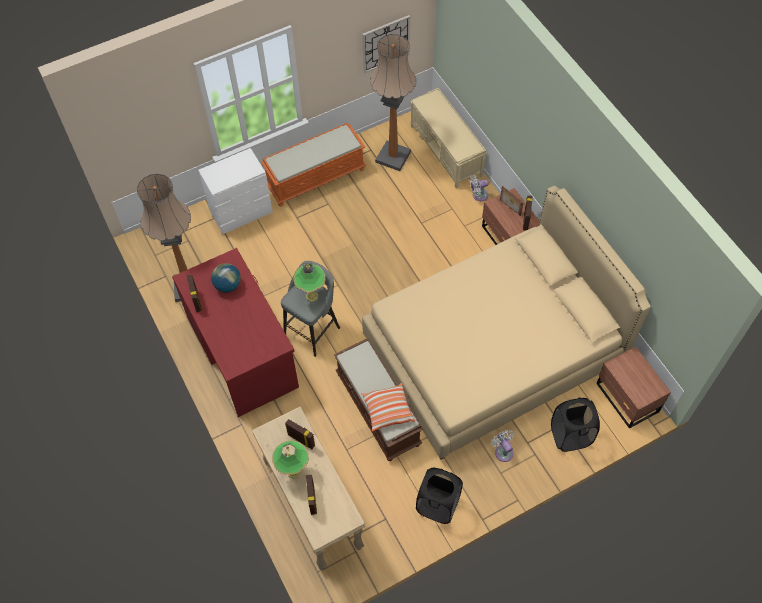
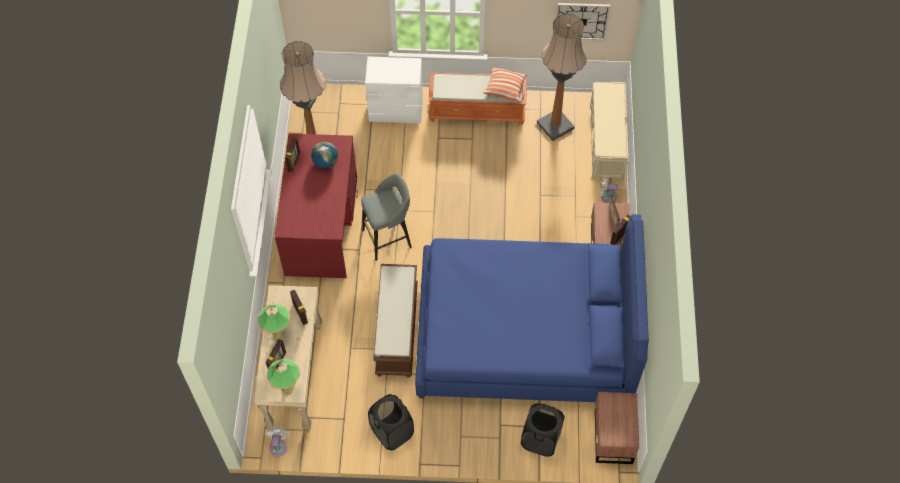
camera: 30 degrees right, 0 degrees up
table lamp [294,264,326,302] -> table lamp moved to [267,358,300,395]
beige bed [362,186,651,460] -> blue bed [415,214,649,402]
pillow [362,383,415,432] -> pillow moved to [483,67,526,102]
white fan [491,430,514,462] -> white fan moved to [265,426,289,457]

